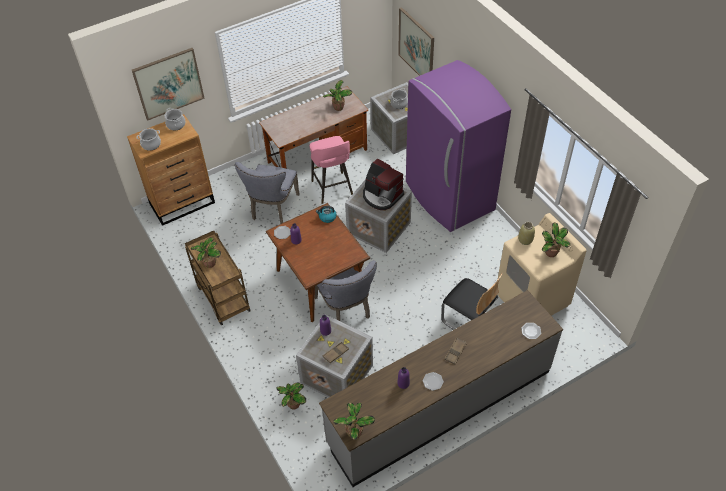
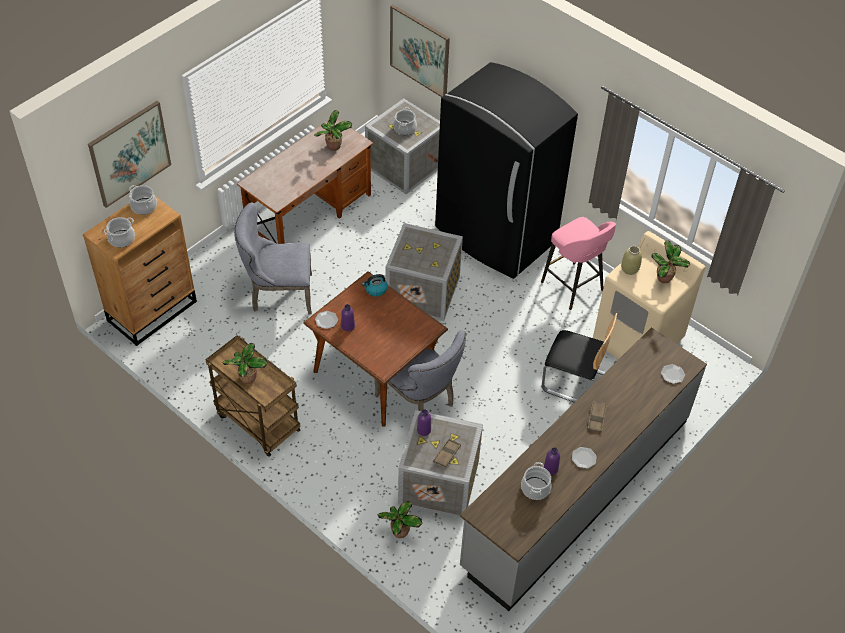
camera: 20 degrees left, 0 degrees up
grey chair [235,162,300,224] -> grey chair turned 90 degrees clockwise [234,202,312,315]
pink stool [310,136,353,204] -> pink stool moved to [541,217,616,310]
potted plant [333,402,375,440] -> none
coffee machine [363,158,404,210] -> none
purple fridge [406,60,511,232] -> black fridge [435,62,578,279]
none -> cooking pot [521,462,552,500]

